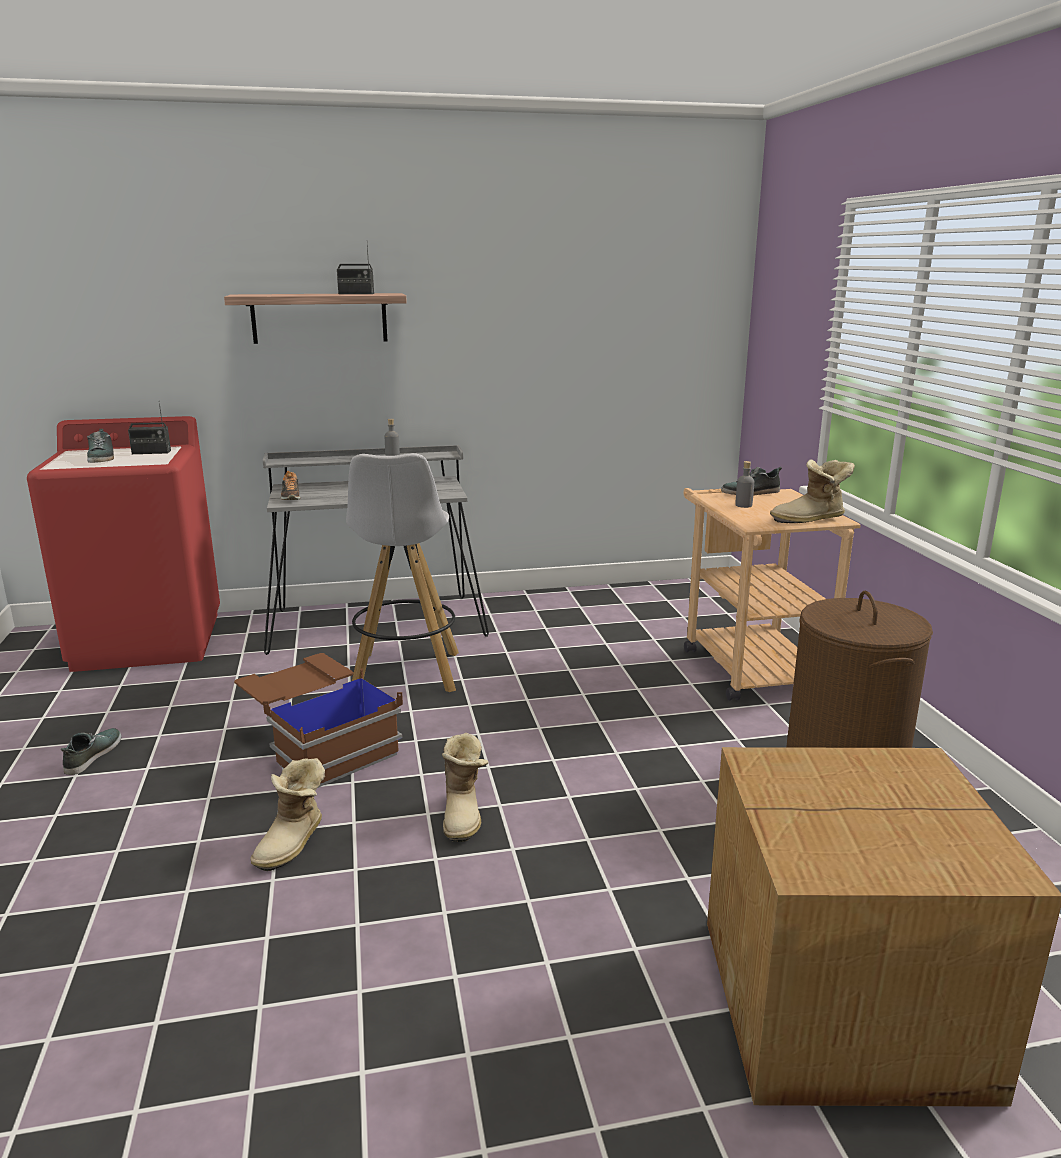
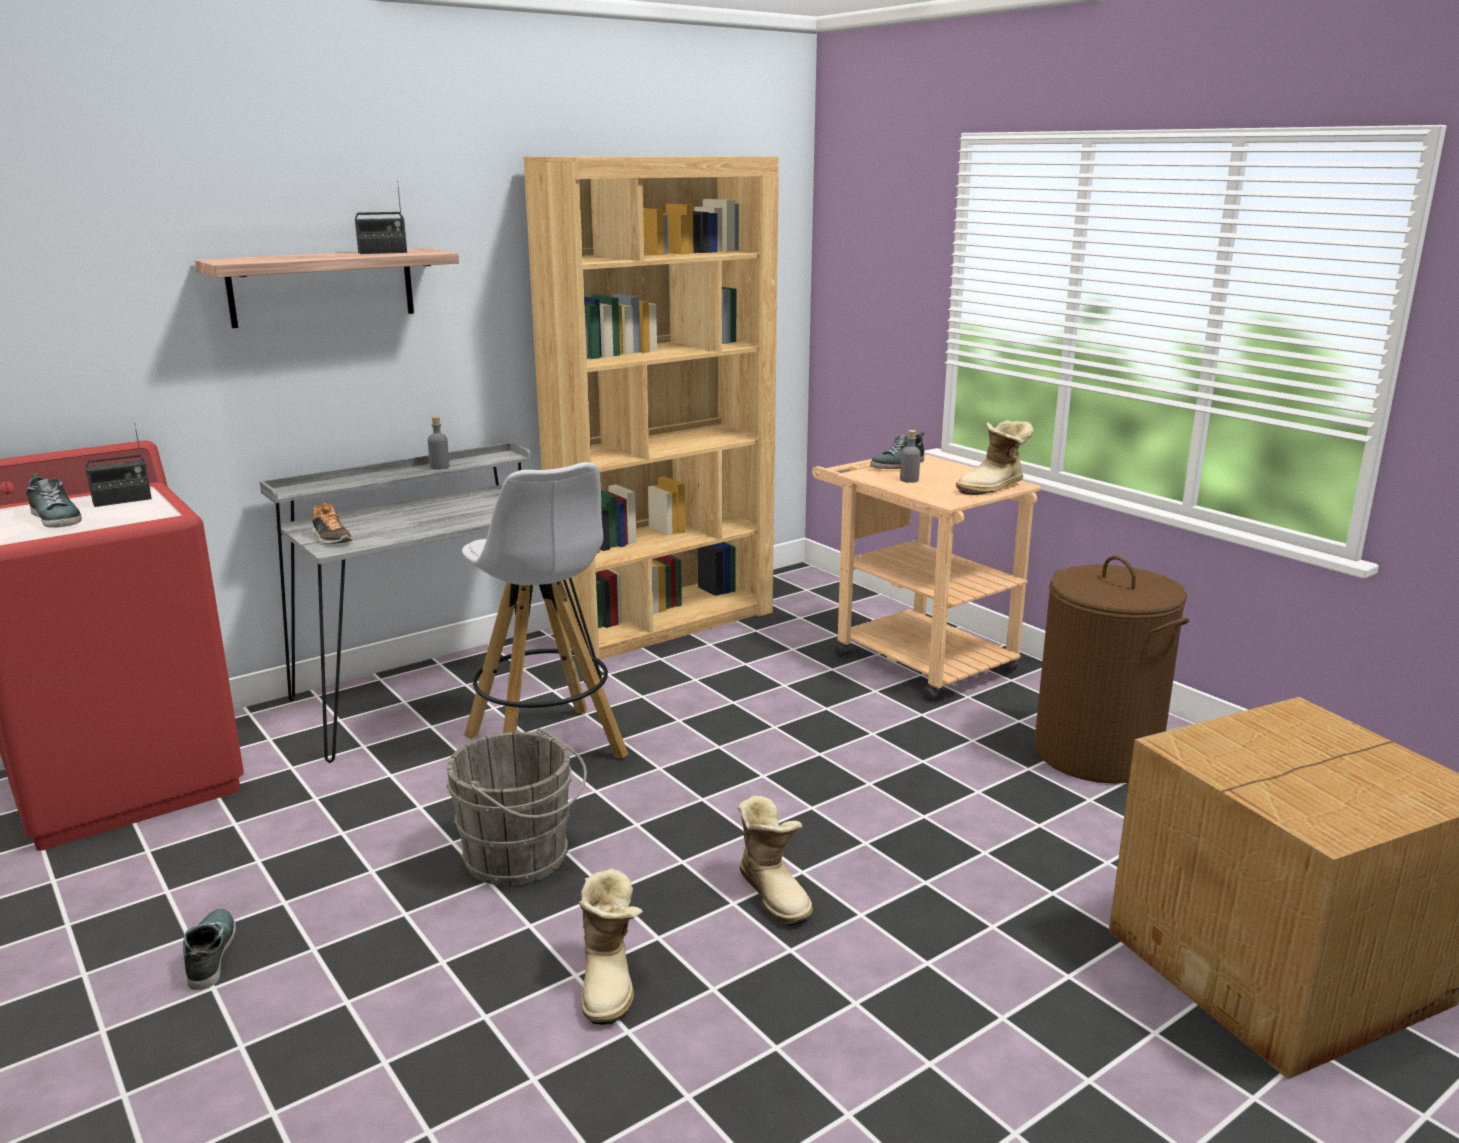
camera: 25 degrees left, 0 degrees up
brown storage box [234,653,403,788] -> grey bucket [446,728,587,886]
none -> brown bookcase [523,156,779,660]

